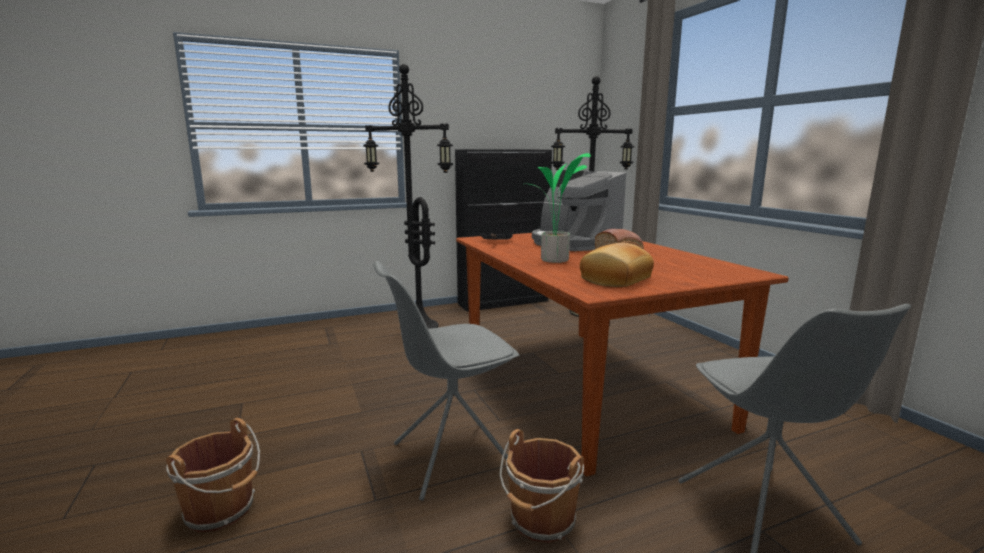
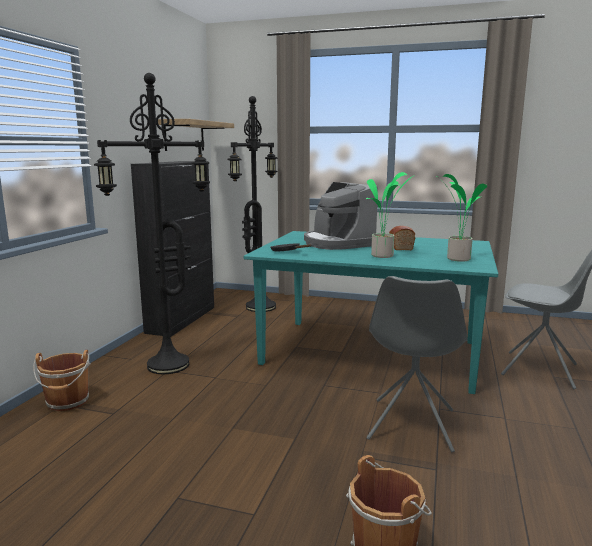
camera: 50 degrees left, 0 degrees up
brown dining table [456,233,789,477] -> turquoise dining table [244,231,498,394]
brown bucket [499,429,584,543] -> brown bucket moved to [33,350,91,411]
coffee machine [532,170,626,251] -> coffee machine turned 60 degrees clockwise [304,182,378,250]
bread [580,243,654,287] -> potted plant [438,174,488,262]
none -> shelf [158,119,234,151]

